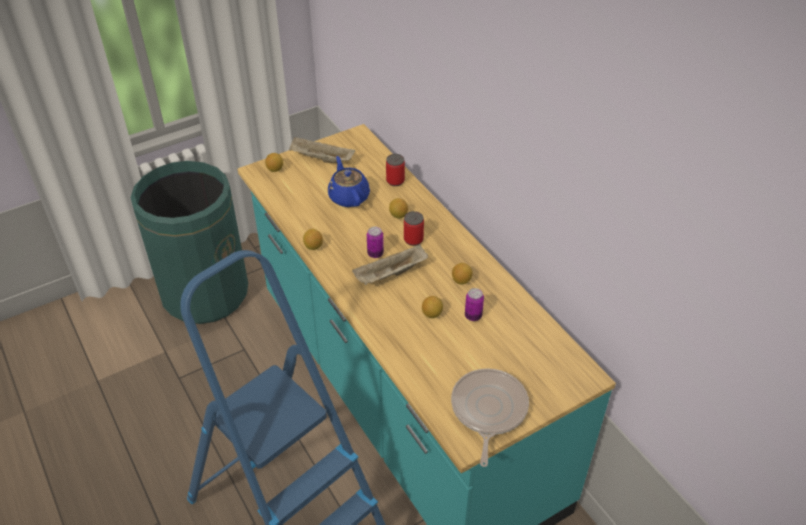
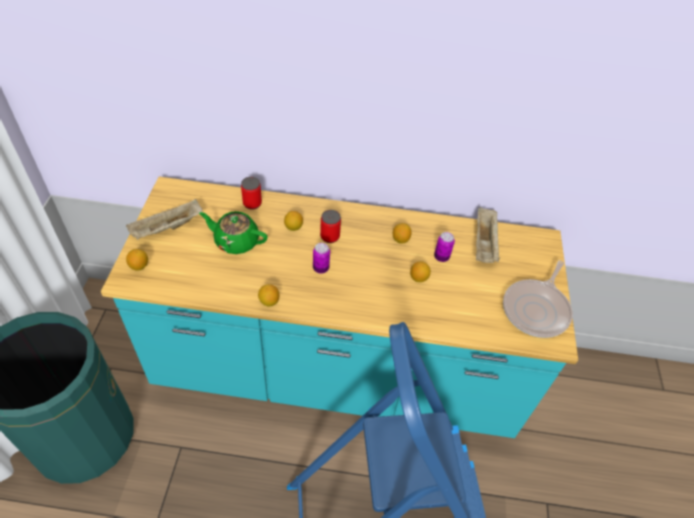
camera: 55 degrees left, 5 degrees up
blue teapot [328,156,370,207] -> green teapot [199,211,268,254]
beige tray [352,244,428,285] -> beige tray moved to [476,207,500,263]
frying pan [451,368,529,467] -> frying pan turned 105 degrees counterclockwise [503,260,573,338]

